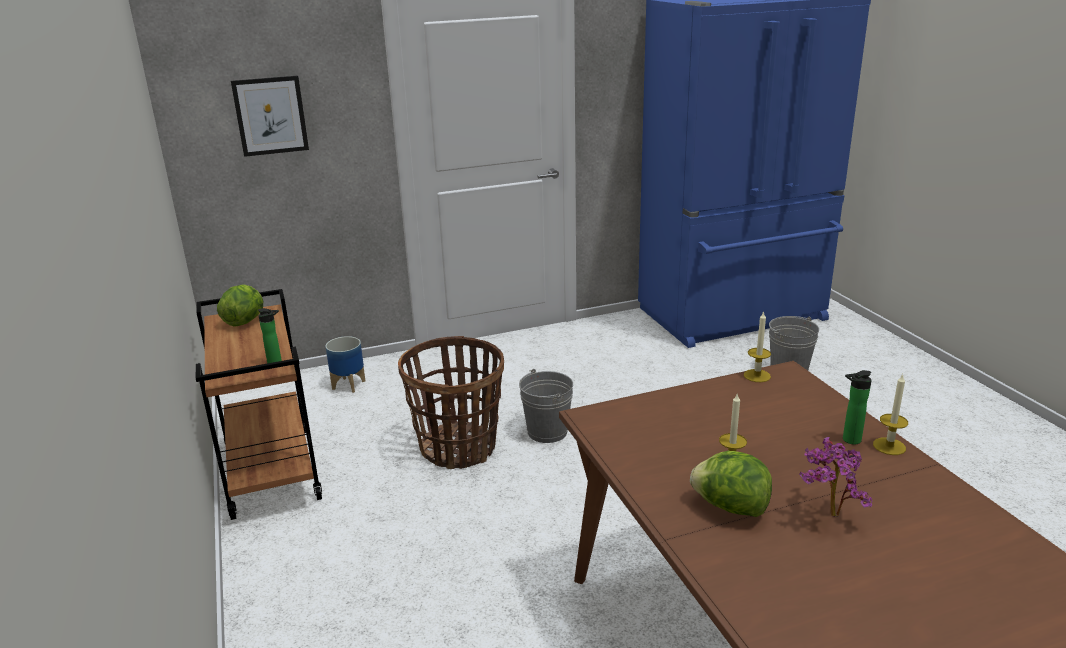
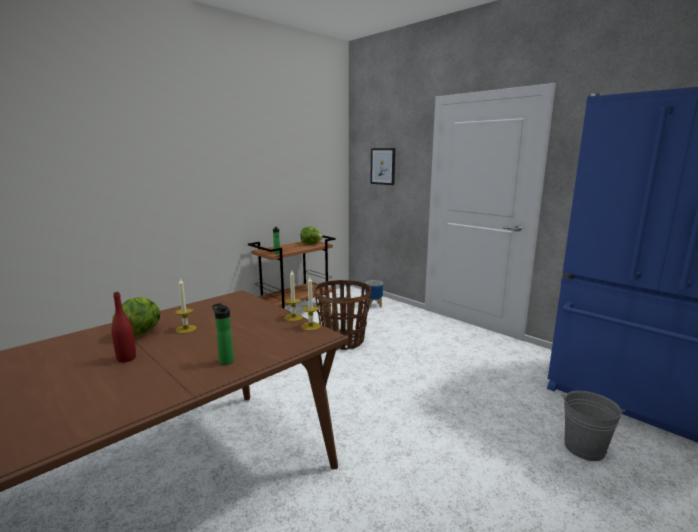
camera: 65 degrees right, 10 degrees down
grey bucket [519,369,573,443] -> none
potted plant [799,437,872,517] -> red bottle [112,292,136,362]
candle [873,374,908,455] -> candle moved to [284,270,303,321]

